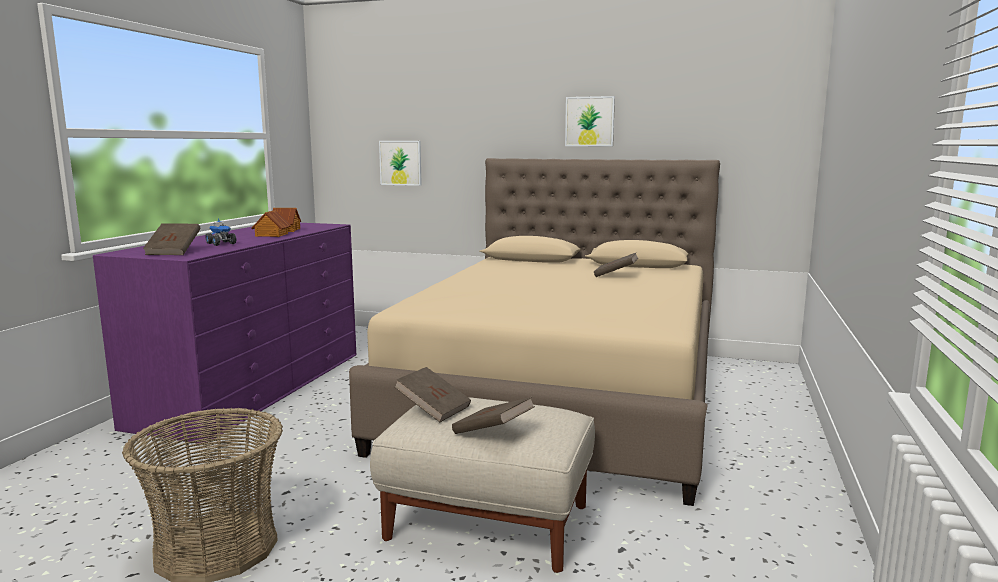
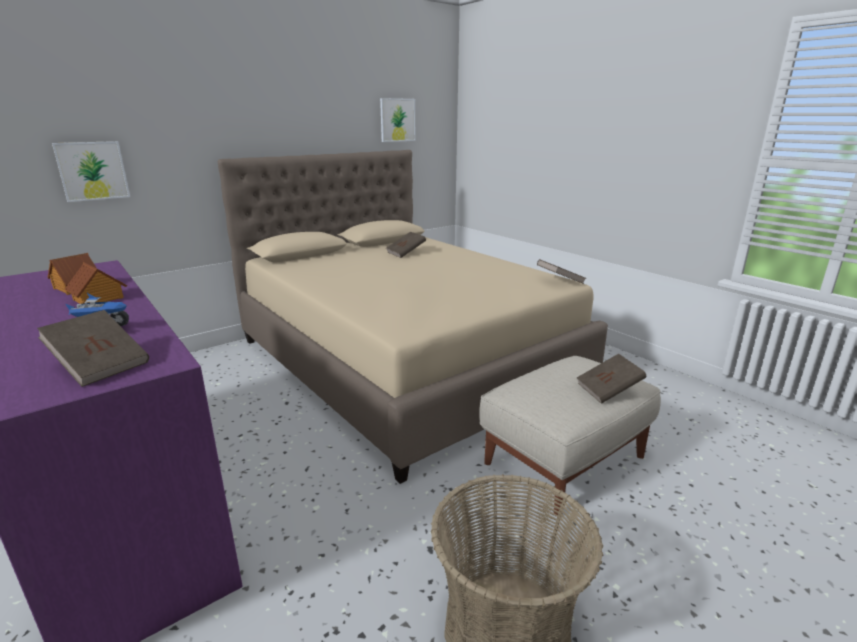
camera: 55 degrees left, 10 degrees up
brown book [394,367,471,422] -> brown book moved to [537,259,586,284]
picture [565,96,615,146] -> picture moved to [380,98,416,142]

